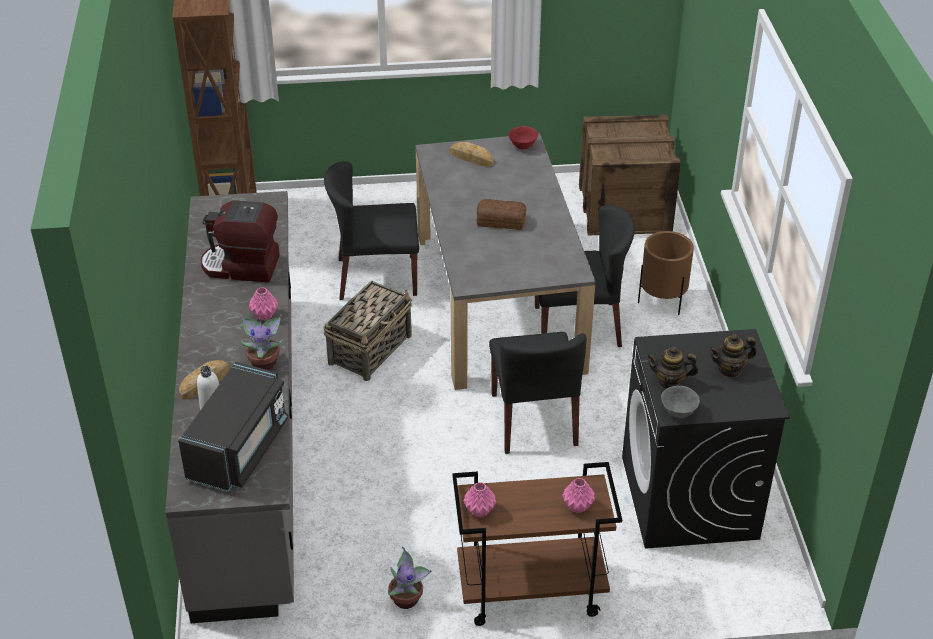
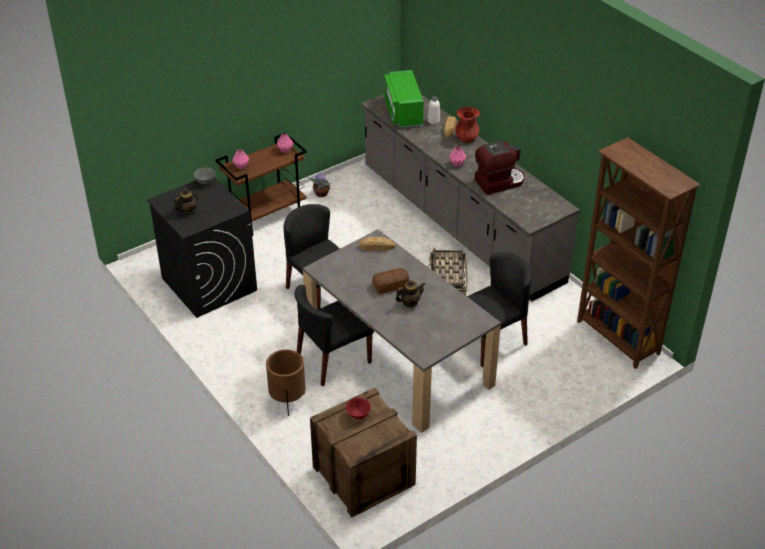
camera: 150 degrees right, 0 degrees up
black microwave [178,362,288,492] -> green microwave [384,70,424,127]
potted plant [239,315,283,370] -> none
bread [449,142,493,167] -> bread moved to [359,237,395,251]
red bowl [508,126,538,149] -> red bowl moved to [346,398,371,419]
teapot [647,347,698,389] -> teapot moved to [395,280,425,307]
none -> red vase [456,107,480,143]

